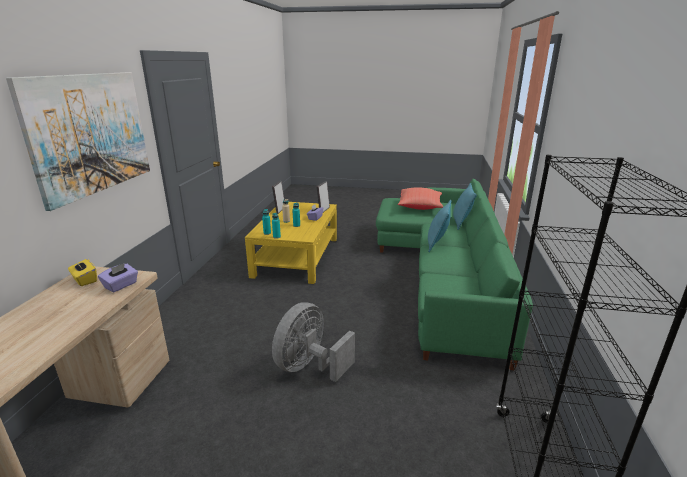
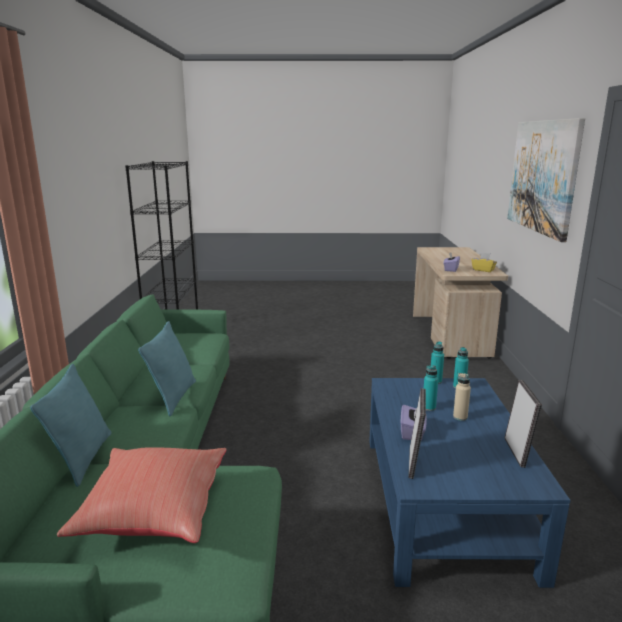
camera: 170 degrees right, 5 degrees down
yellow coffee table [245,202,337,284] -> blue coffee table [369,378,571,588]
grey fan [272,302,355,382] -> none

